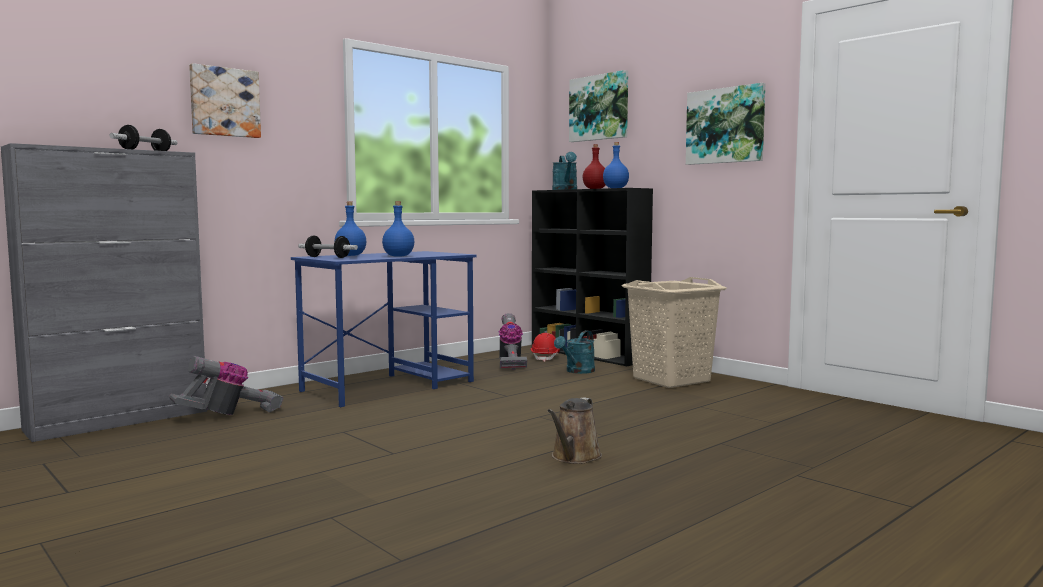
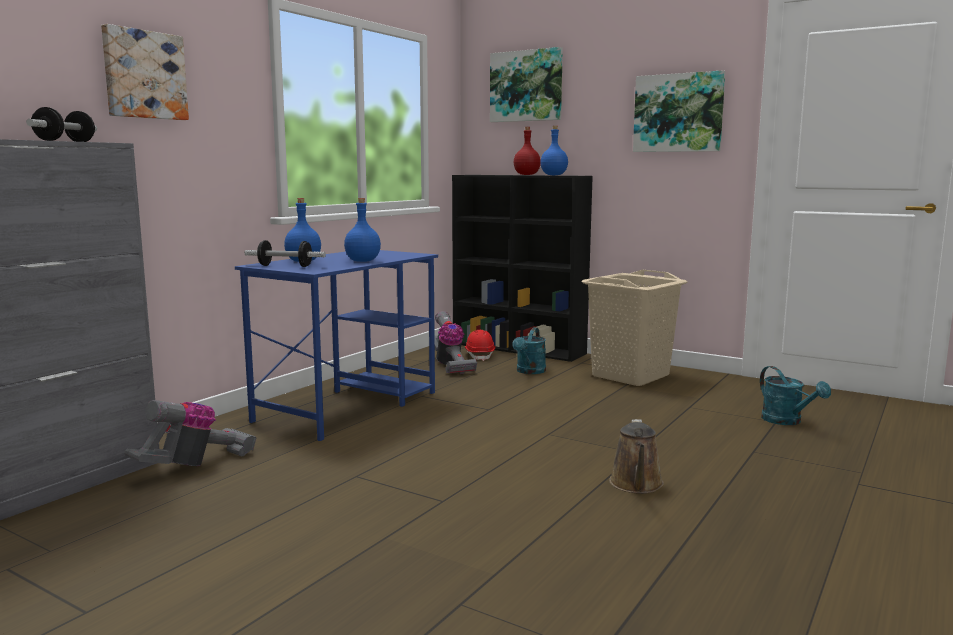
camera: 15 degrees left, 5 degrees up
turquoise watering can [552,152,577,190] -> turquoise watering can moved to [760,366,831,425]

